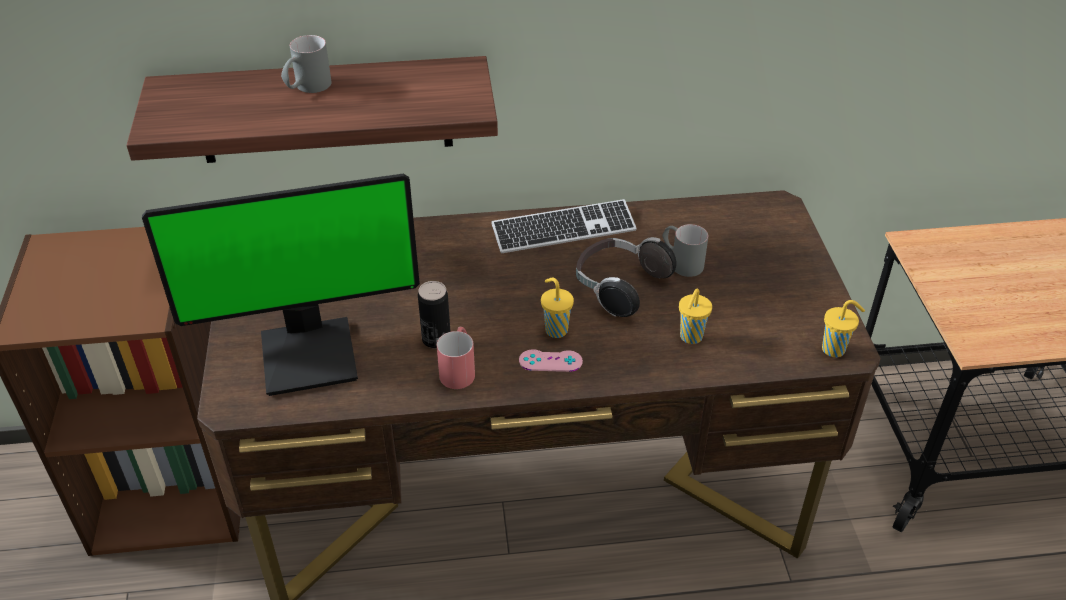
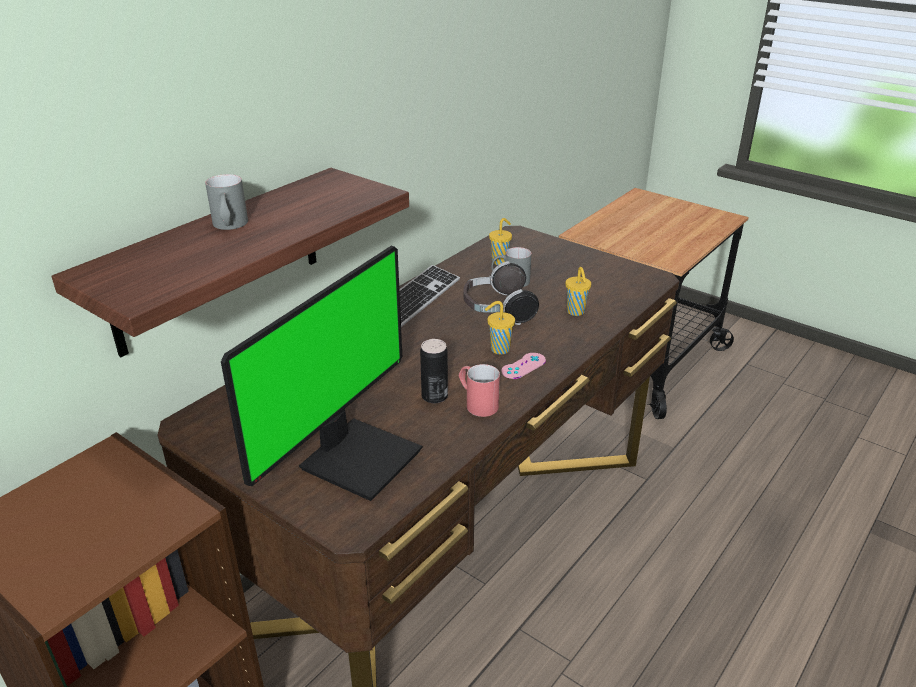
camera: 45 degrees left, 10 degrees down
yellow cup [822,300,865,357] -> yellow cup moved to [489,218,512,265]

